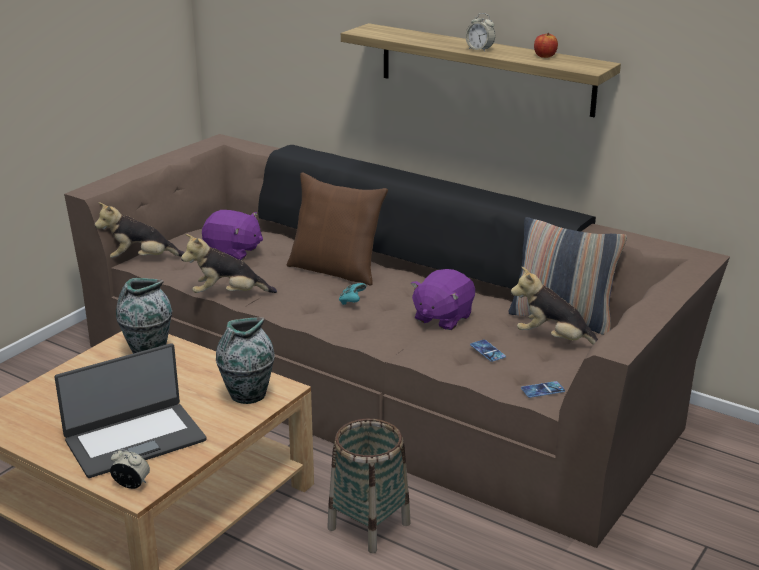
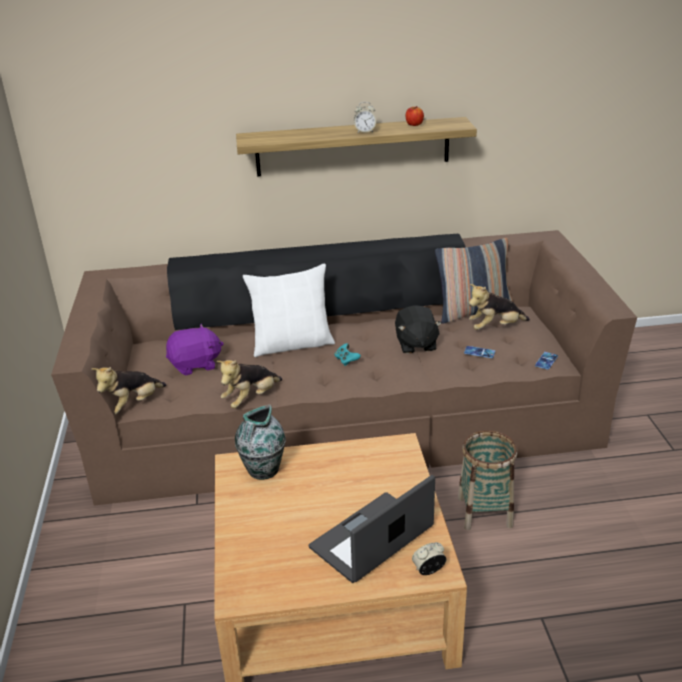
camera: 40 degrees left, 5 degrees up
laptop [55,343,207,478] -> laptop turned 150 degrees counterclockwise [309,475,435,583]
vase [216,317,275,404] -> none
brown pillow [287,172,388,285] -> white pillow [243,263,335,357]
purple plush toy [411,269,475,330] -> black plush toy [395,305,442,354]

